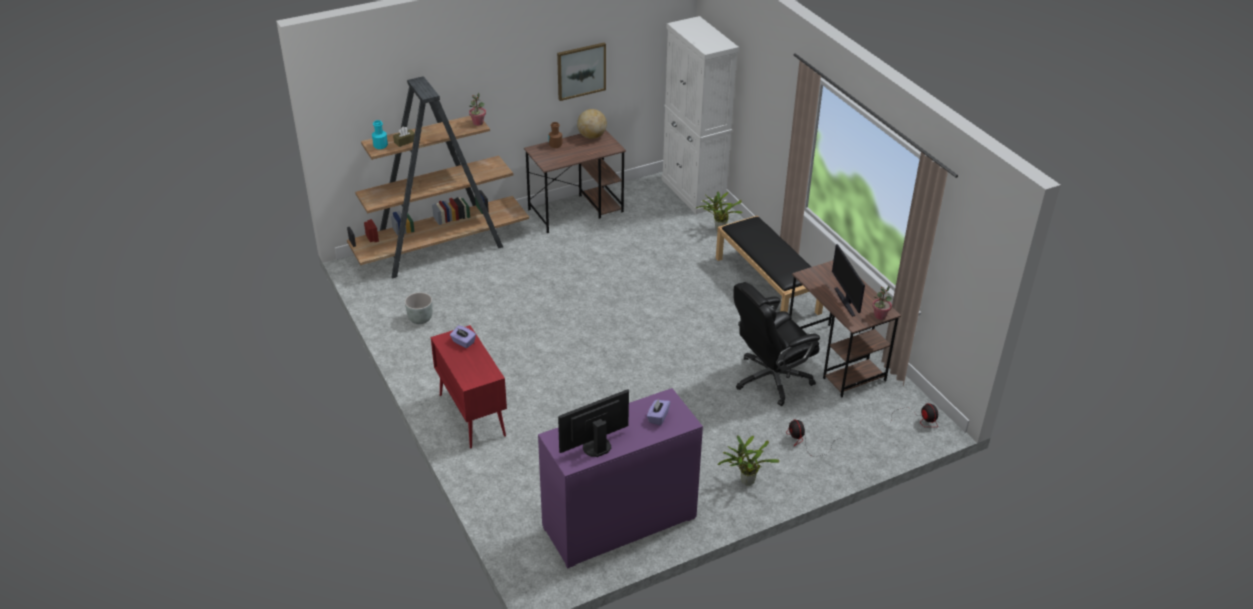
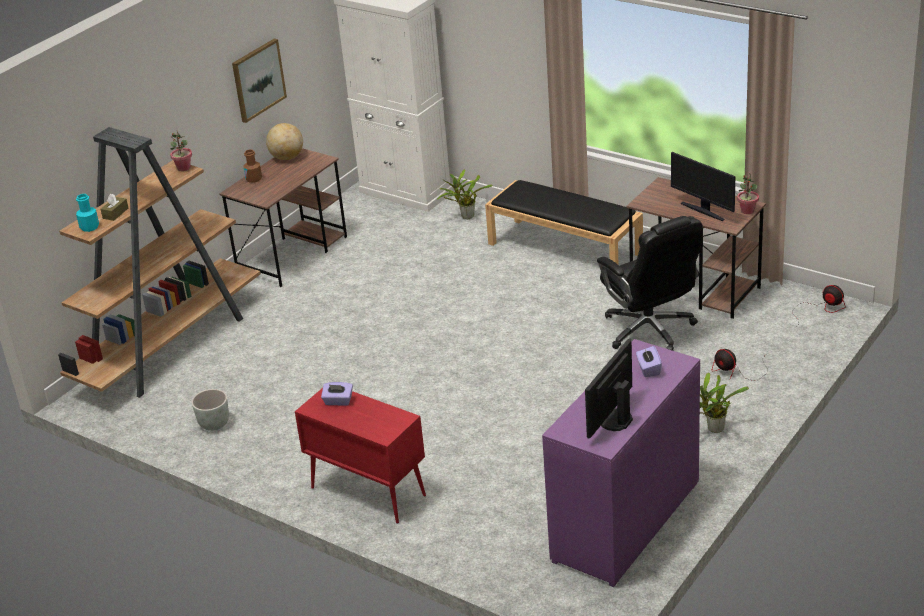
camera: 25 degrees left, 5 degrees down
black office chair [733,282,820,406] -> black office chair turned 60 degrees counterclockwise [597,216,703,351]

